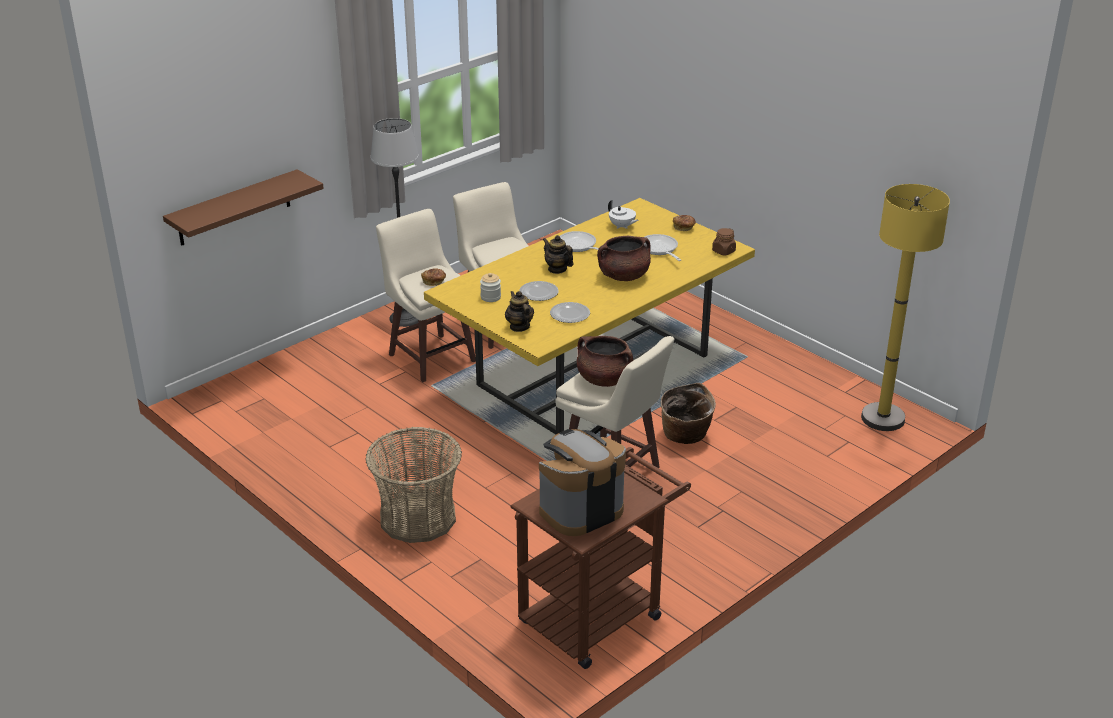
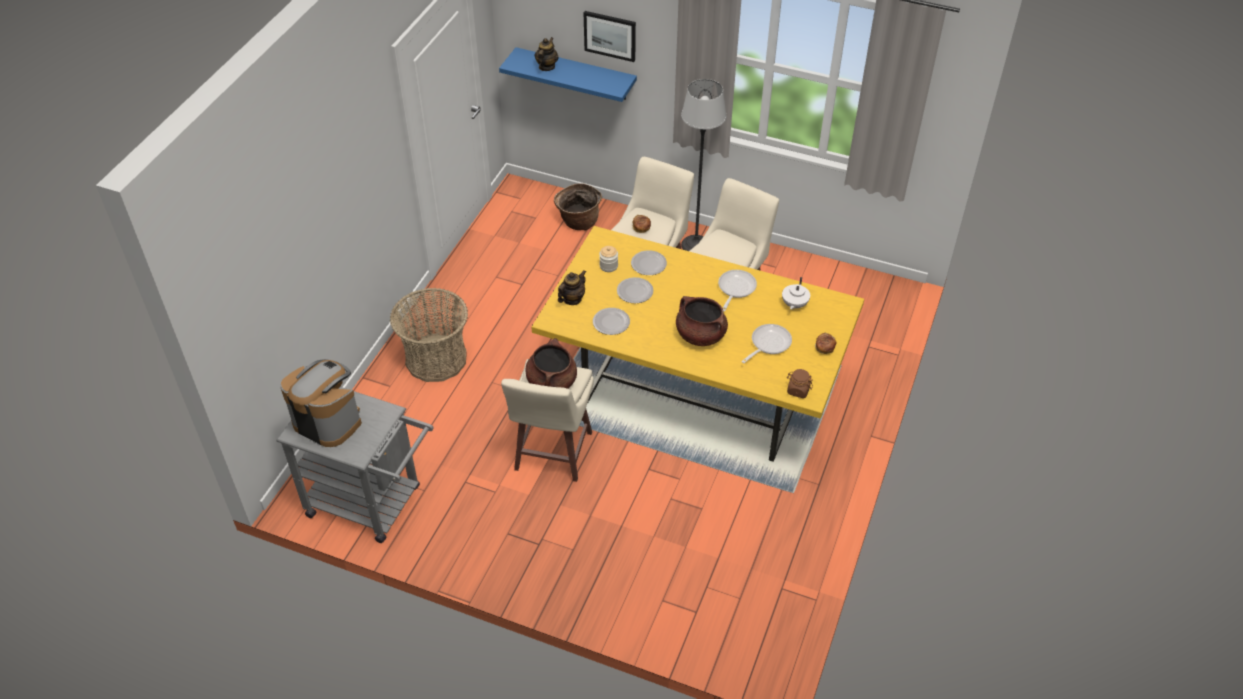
camera: 65 degrees right, 15 degrees up
brown shelf [163,169,324,246] -> blue shelf [499,47,637,102]
brown cart [511,447,691,669] -> grey cart [276,387,434,543]
teapot [543,235,574,274] -> teapot moved to [535,37,559,71]
basket [661,383,716,444] -> basket moved to [554,183,602,231]
yellow floor lamp [861,184,950,431] -> none
none -> picture [584,11,636,62]
none -> plate [631,250,667,275]

